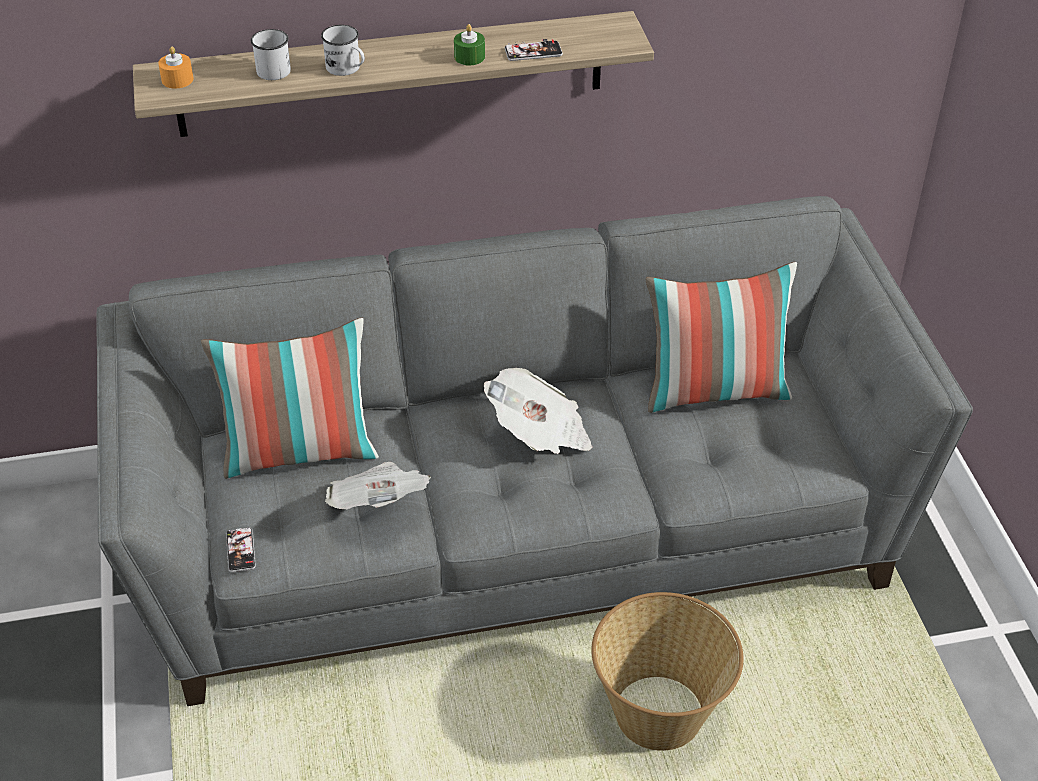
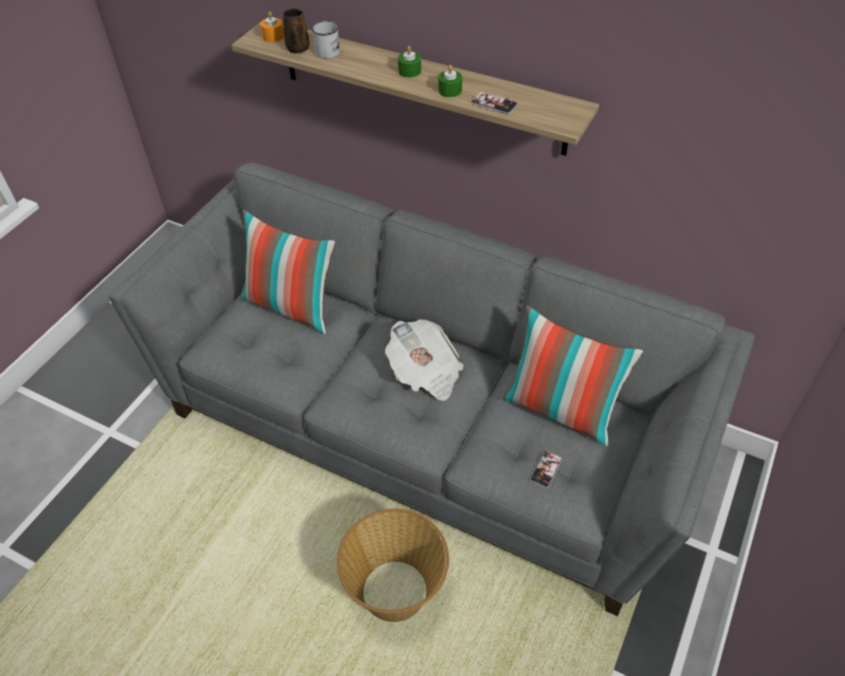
camera: 40 degrees right, 5 degrees up
phone [226,527,256,572] -> phone moved to [530,451,562,488]
white mug [321,25,365,76] -> none
newspaper [325,462,431,509] -> none
none -> brown mug [283,8,310,53]
none -> green candle [398,46,421,78]

